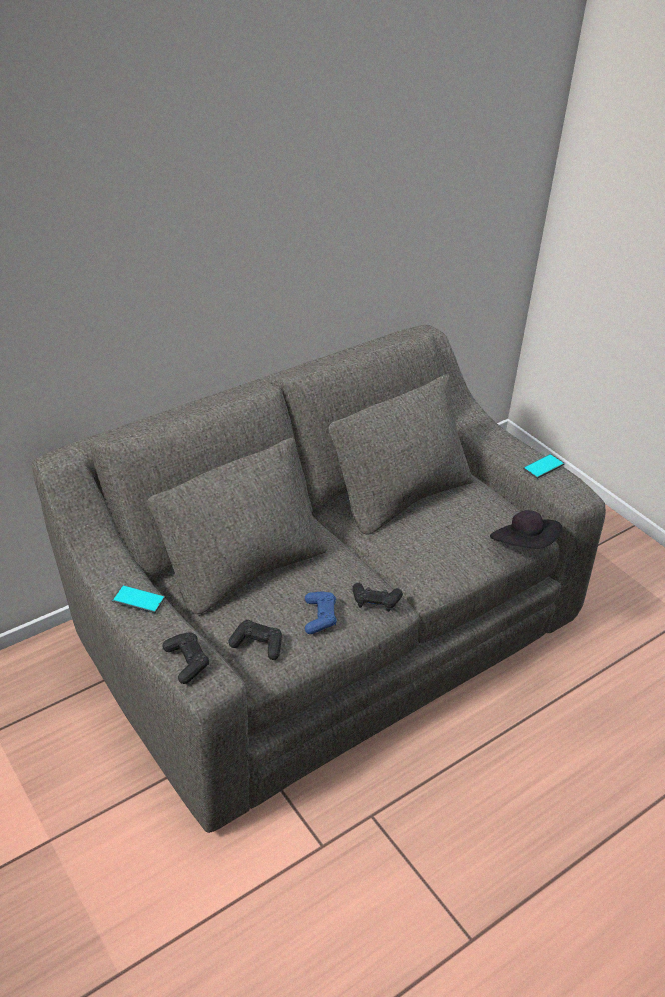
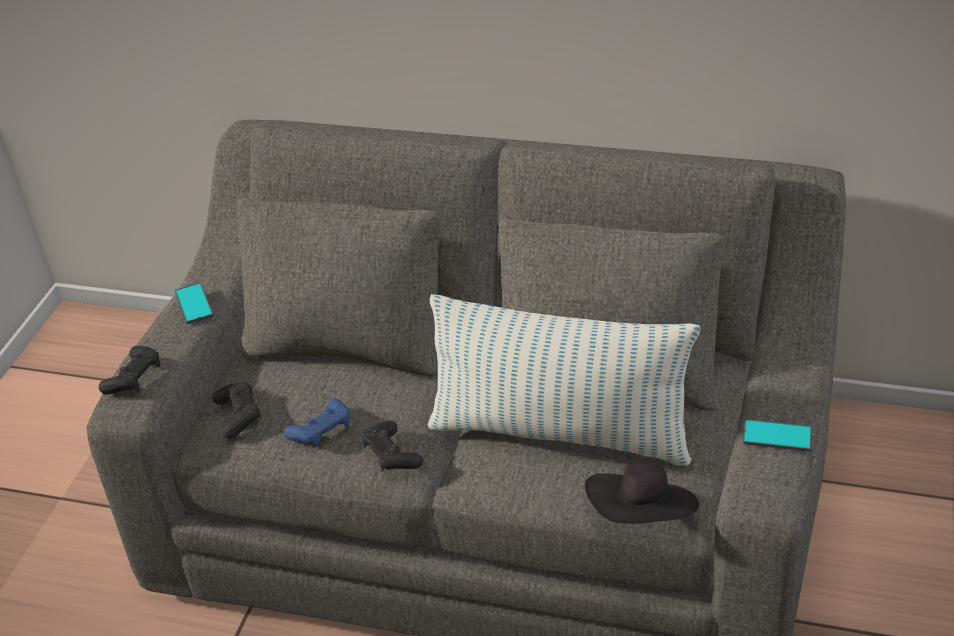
camera: 55 degrees right, 0 degrees up
none -> pillow [428,294,700,467]

